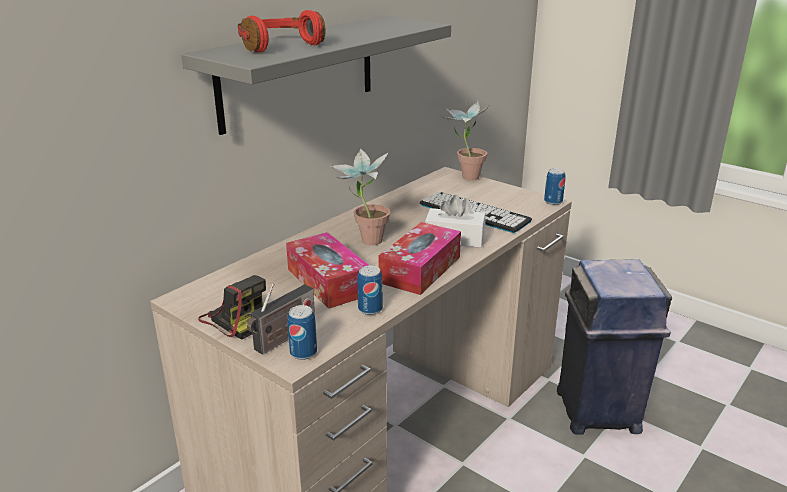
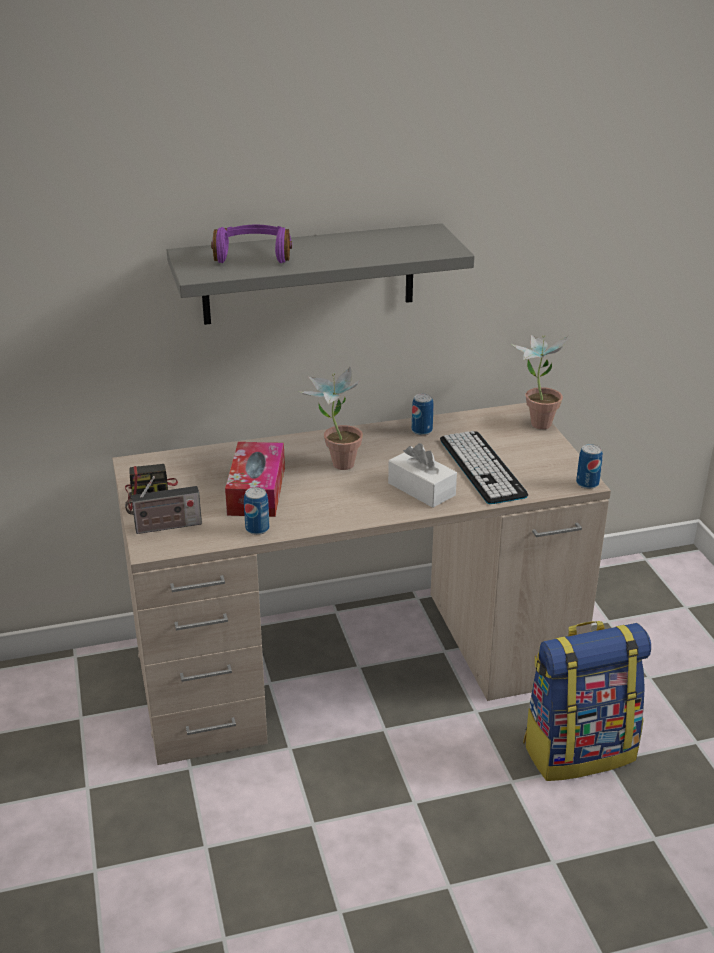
camera: 35 degrees right, 5 degrees up
red headphones [238,10,325,52] -> purple headphones [211,225,292,263]
can [287,305,317,360] -> can moved to [412,393,434,435]
tissue box [378,222,461,295] -> none
blue trash can [557,259,672,435] -> backpack [523,621,651,781]

